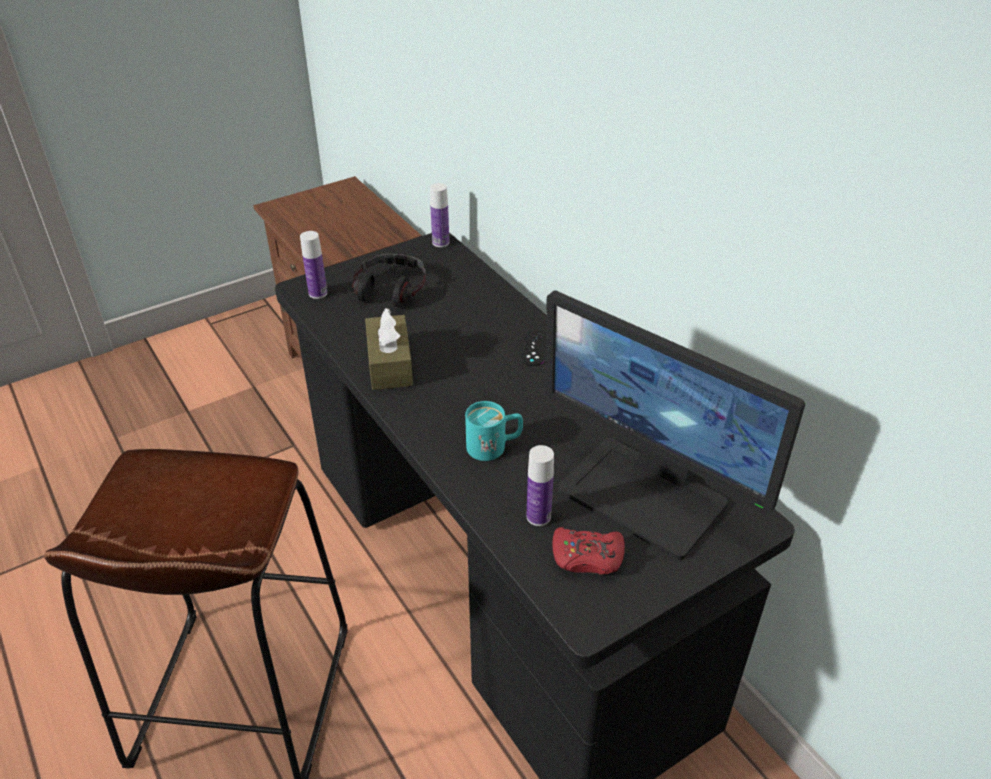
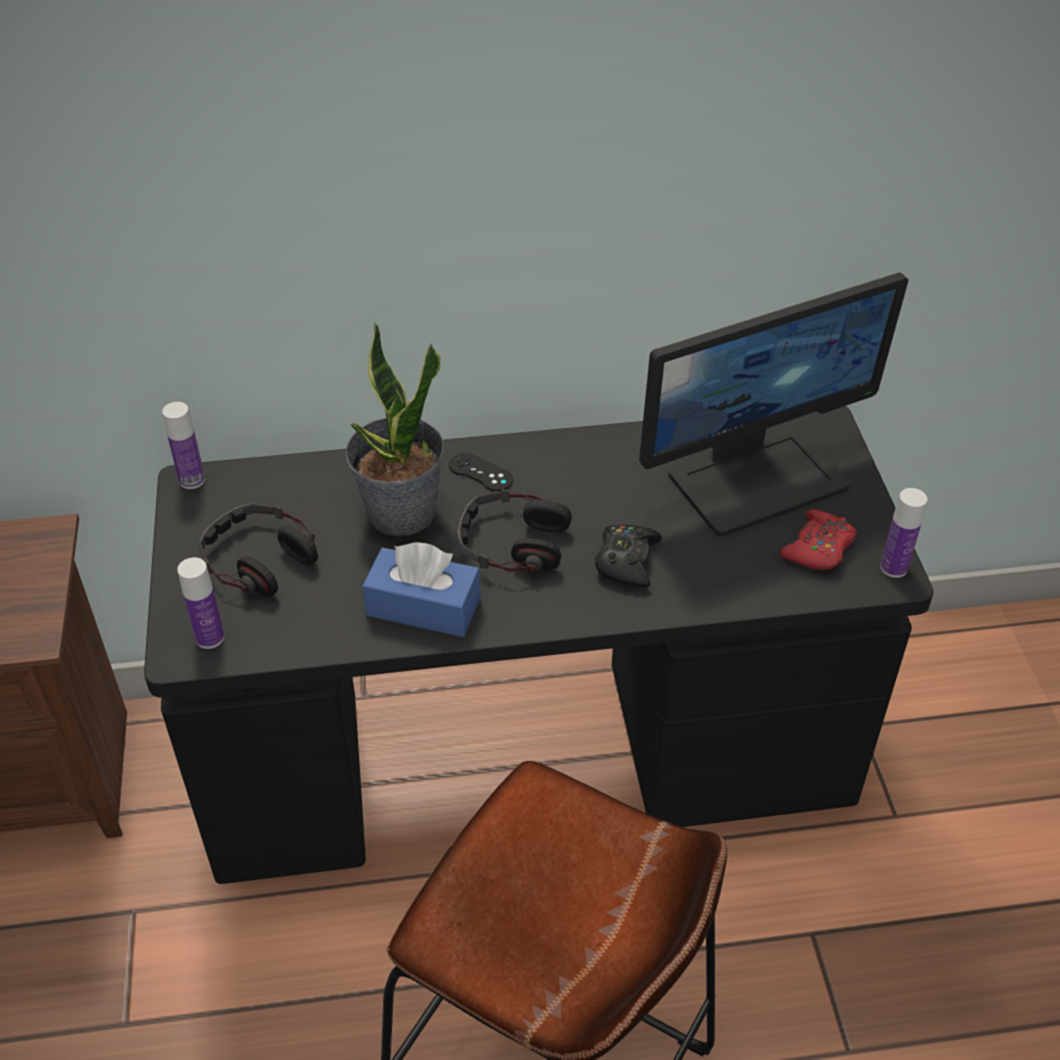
camera: 65 degrees left, 5 degrees up
brown tissue box [365,308,413,390] -> blue tissue box [362,542,480,637]
turquoise mug [465,401,523,461] -> black game controller [595,525,662,588]
bottle [527,445,554,526] -> bottle moved to [880,488,927,578]
none -> potted plant [345,323,444,536]
none -> headphones [457,489,572,572]

